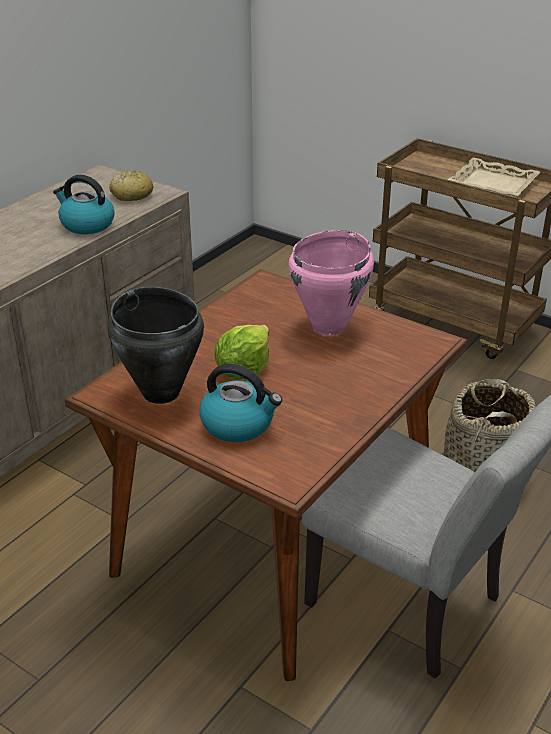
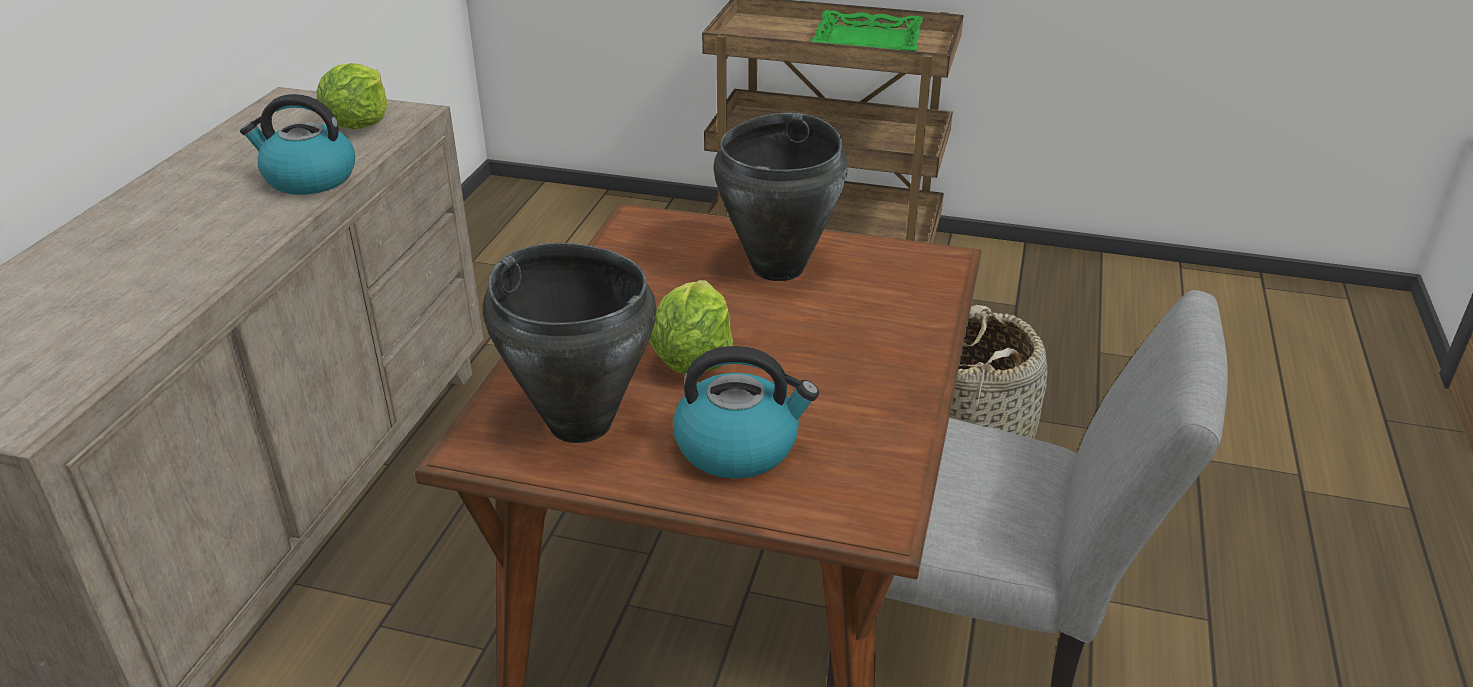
camera: 20 degrees left, 0 degrees up
bread [109,170,154,201] -> lettuce [317,63,388,129]
pink cooking pot [288,230,374,336] -> black cooking pot [713,113,848,281]
beige tray [448,157,540,197] -> green tray [811,10,923,51]

